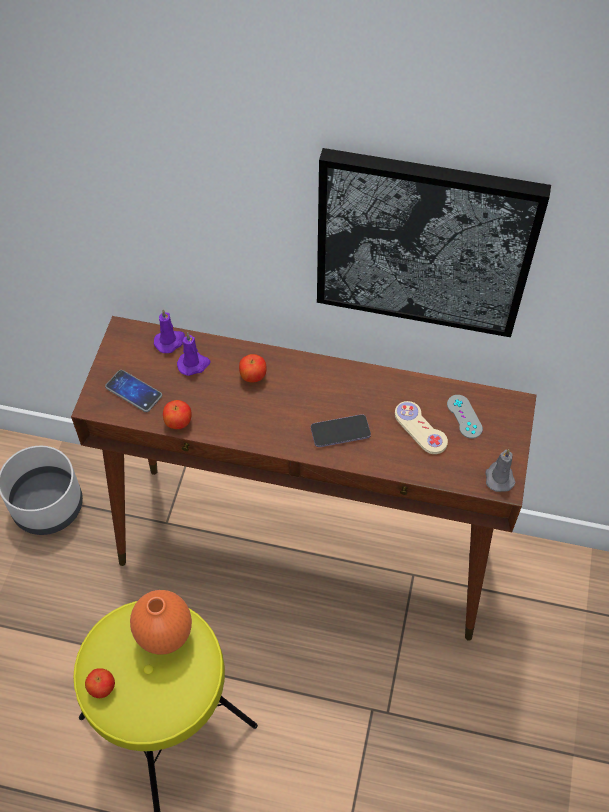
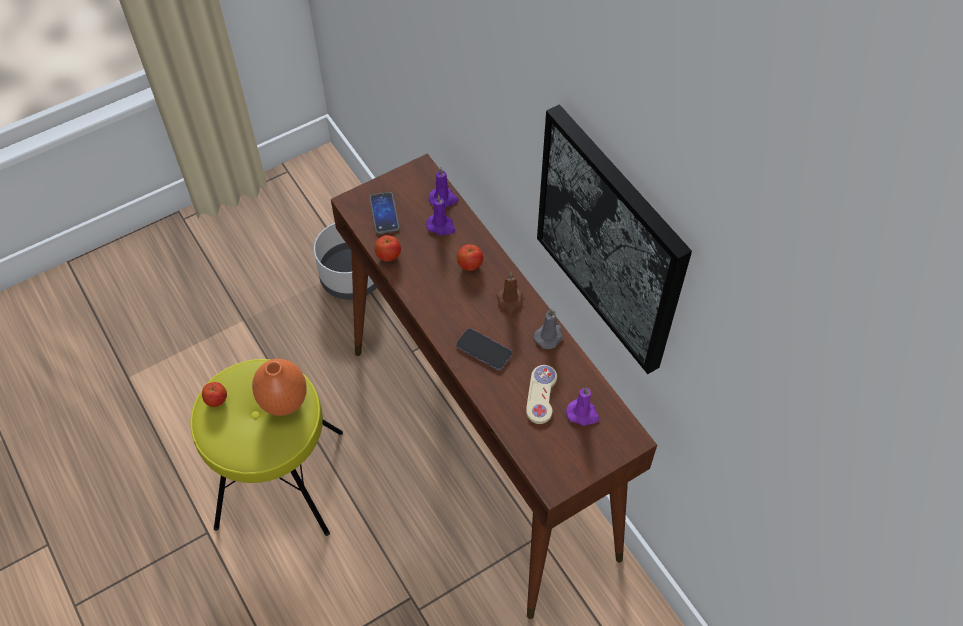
camera: 45 degrees right, 0 degrees up
grey game controller [447,395,483,439] -> purple candle [566,387,599,426]
grey candle [485,449,516,492] -> grey candle moved to [534,309,563,349]
none -> brown candle [496,272,523,315]

